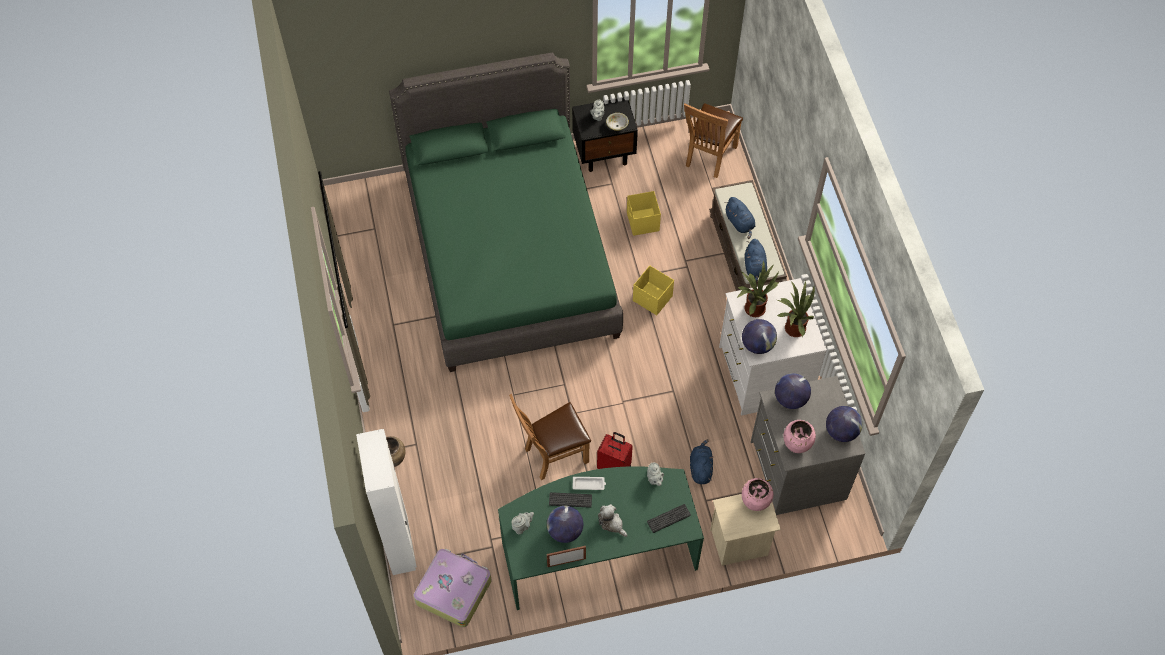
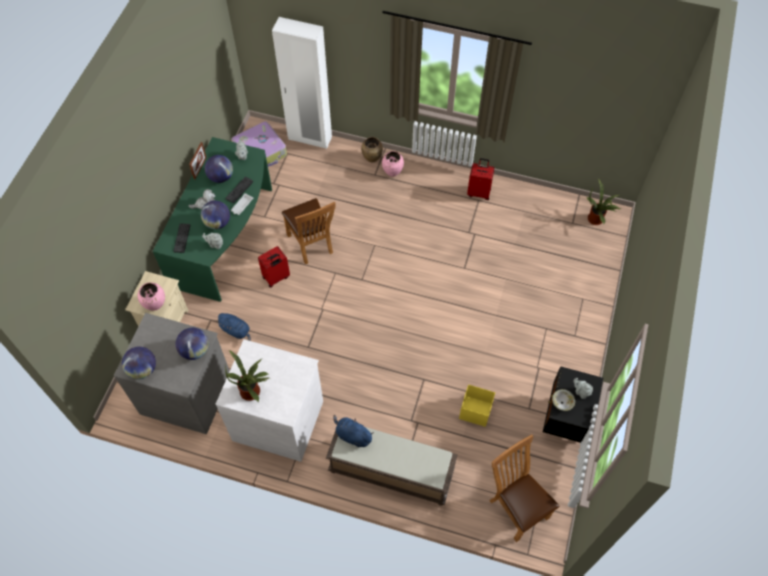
camera: 120 degrees right, 0 degrees up
green bed [389,53,623,372] -> none
brown chair [509,394,591,480] -> brown chair turned 150 degrees clockwise [282,198,336,264]
yellow storage box [633,266,674,315] -> none
blue plush toy [725,197,755,239] -> none
potted plant [737,261,779,317] -> potted plant moved to [587,178,621,225]
globe [742,319,777,354] -> globe moved to [201,201,230,229]
pink vase [783,420,816,453] -> pink vase moved to [382,151,404,177]
none -> red suitcase [467,158,494,200]

